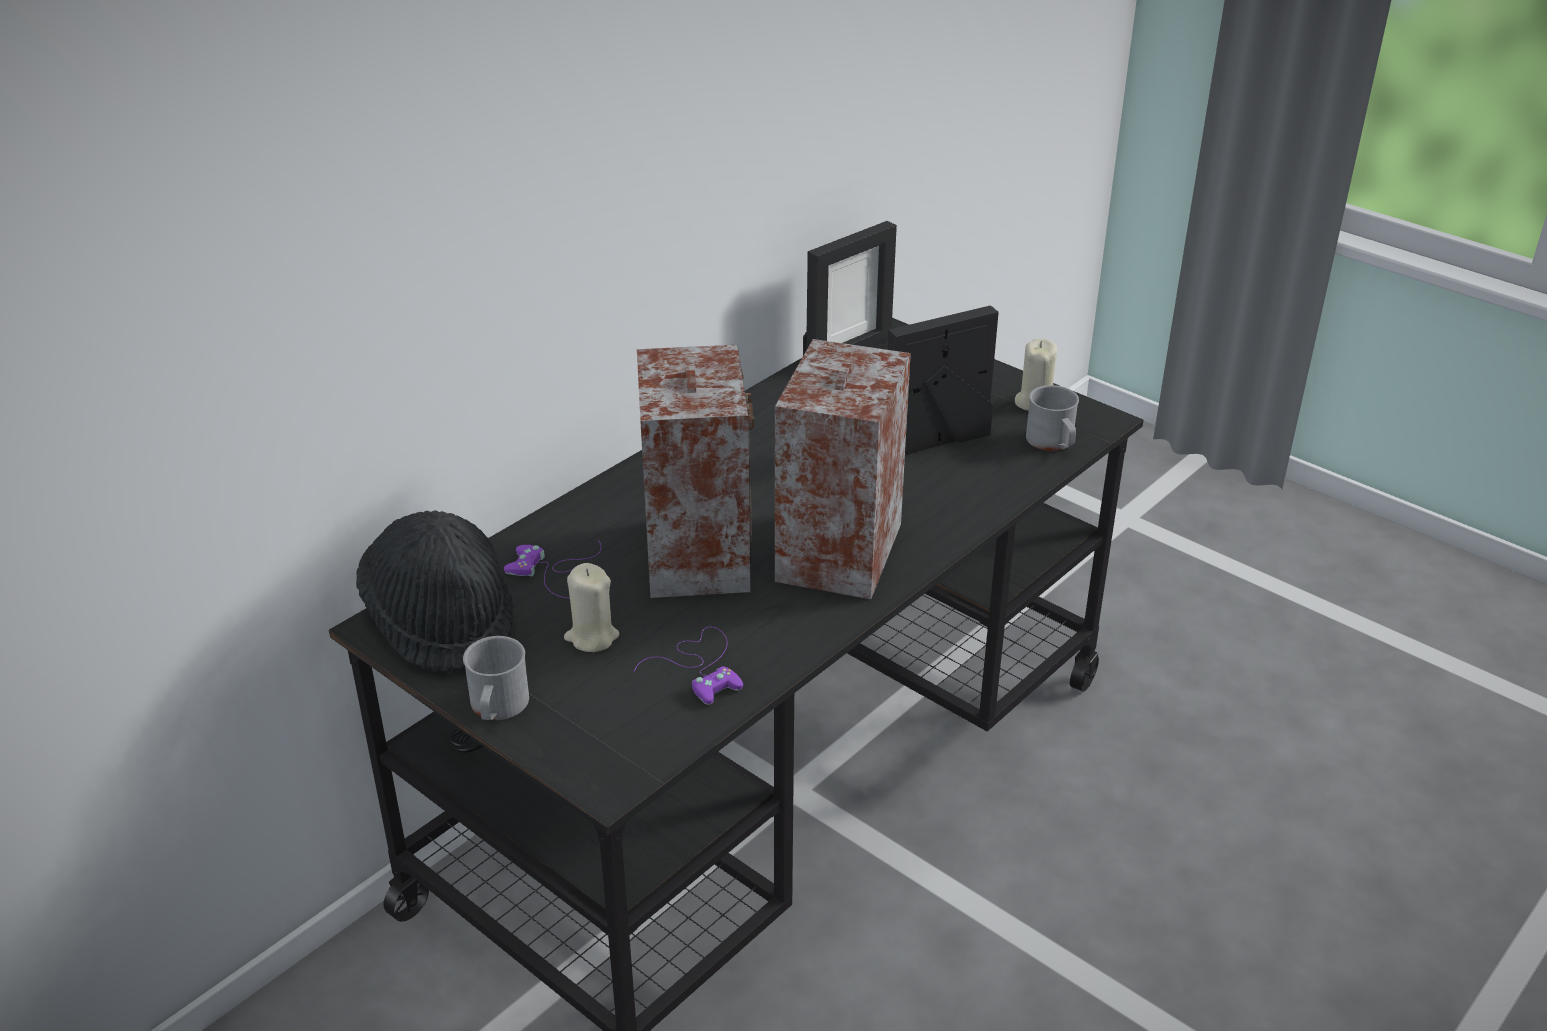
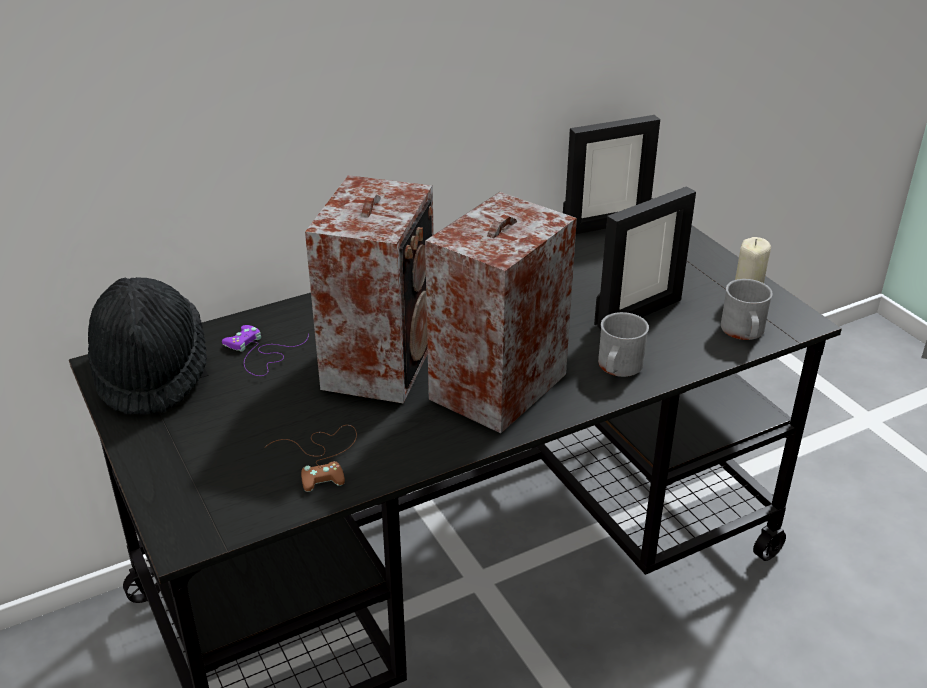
camera: 20 degrees right, 0 degrees up
grey mug [463,636,529,720] -> grey mug moved to [598,312,649,377]
beige candle [564,563,619,652] -> none
purple game controller [634,627,743,705] -> brown game controller [264,425,357,492]
picture frame [887,305,999,455] -> picture frame turned 150 degrees clockwise [594,186,696,329]

